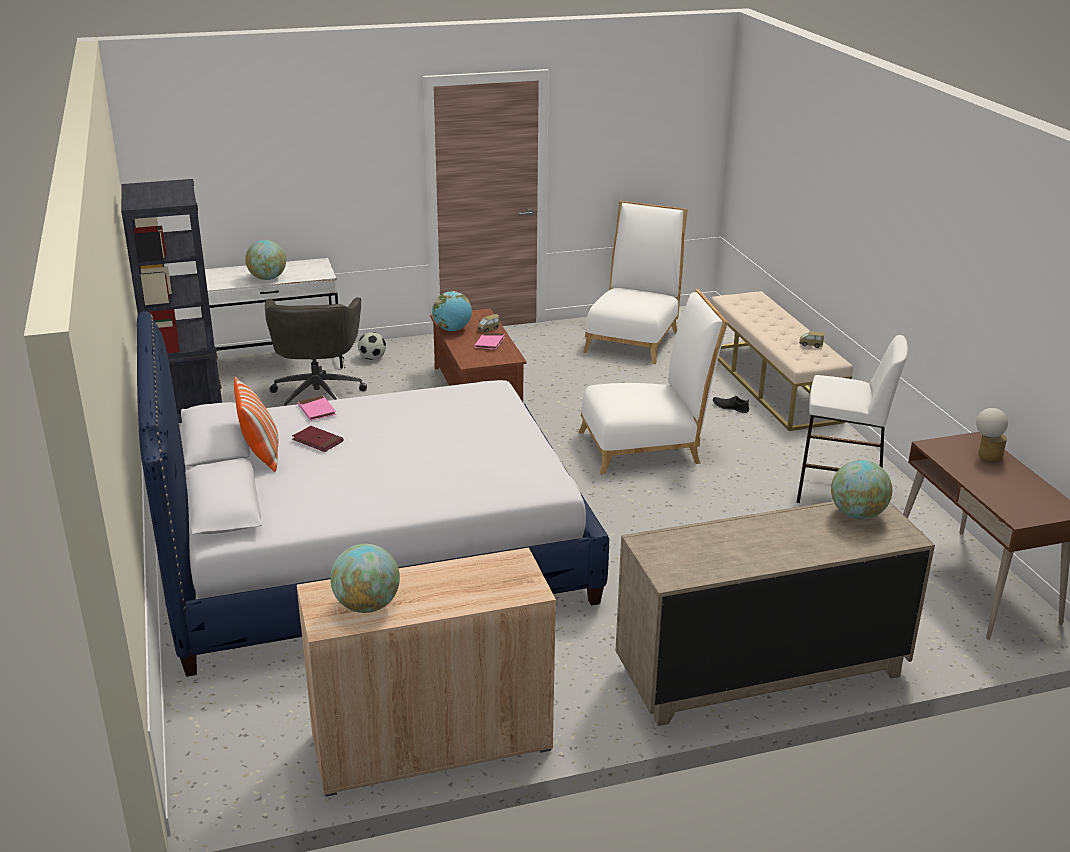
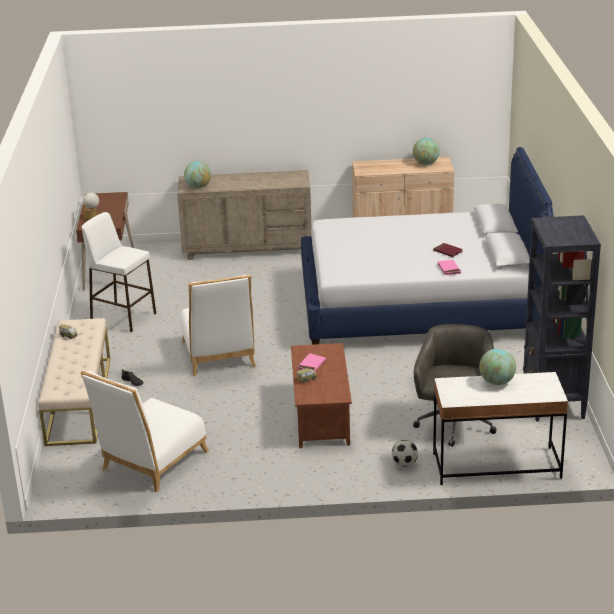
camera: 165 degrees left, 0 degrees up
pillow [234,376,278,472] -> none
globe [432,291,472,331] -> none
white chair [579,289,728,474] -> white chair turned 105 degrees counterclockwise [181,275,256,376]

